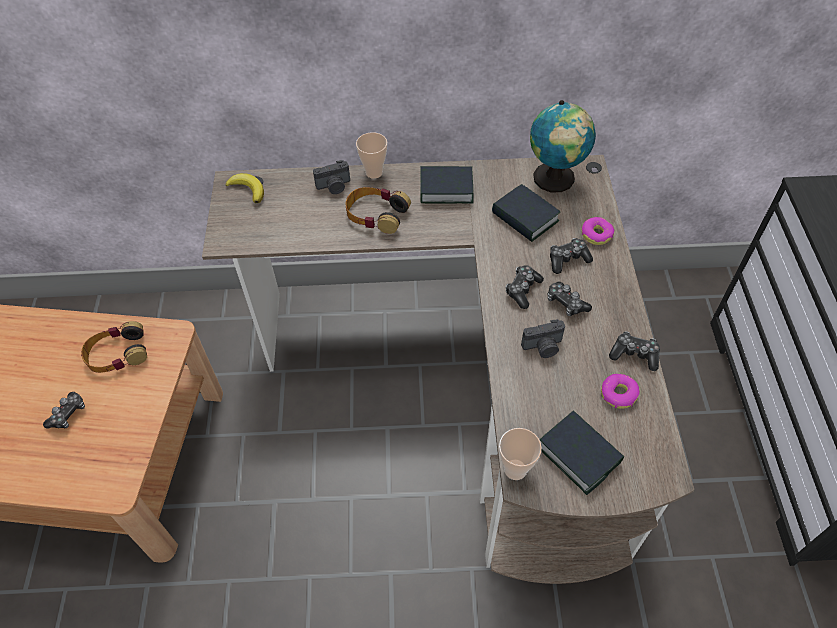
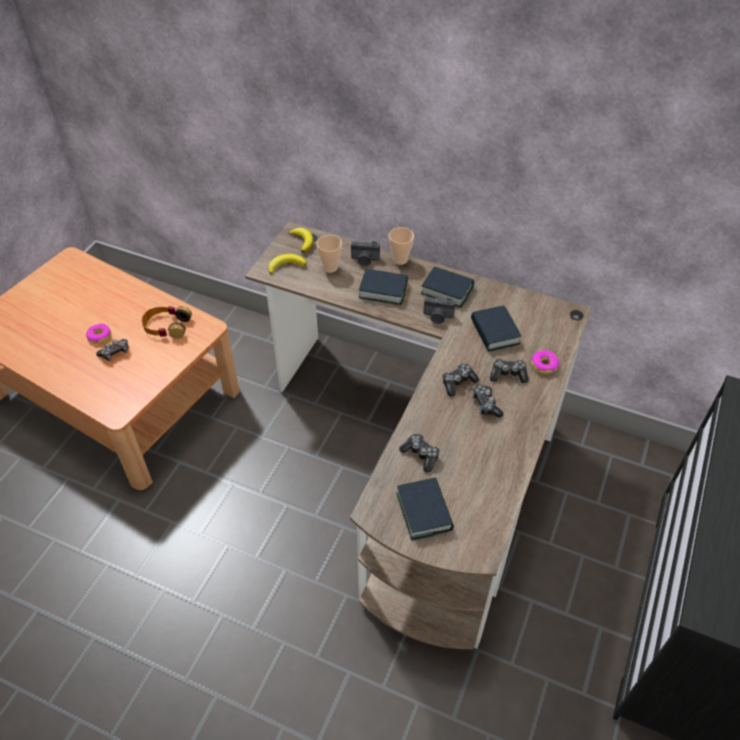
camera: 25 degrees right, 5 degrees down
headphones [345,187,411,234] -> book [359,269,408,305]
cup [499,428,542,480] -> cup moved to [316,235,342,273]
camera [521,319,565,358] -> camera moved to [424,297,455,324]
globe [530,100,596,192] -> none
donut [601,374,640,409] -> donut moved to [86,324,111,344]
game controller [609,331,660,371] -> game controller moved to [399,434,440,472]
none -> banana [268,254,307,275]

